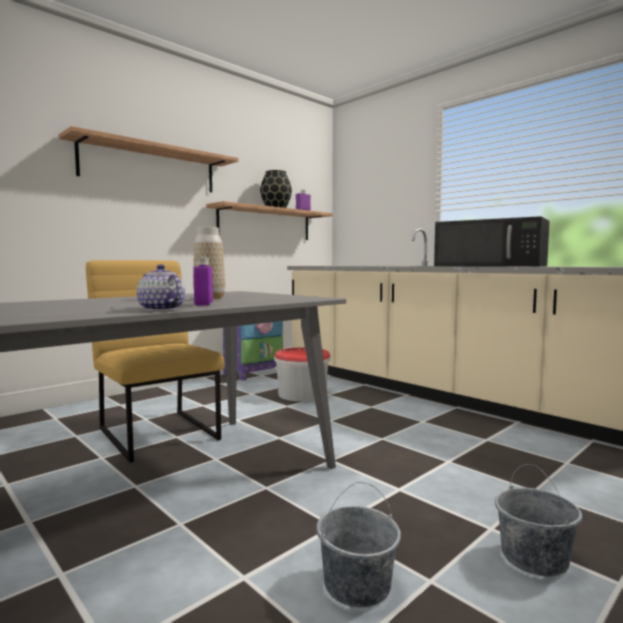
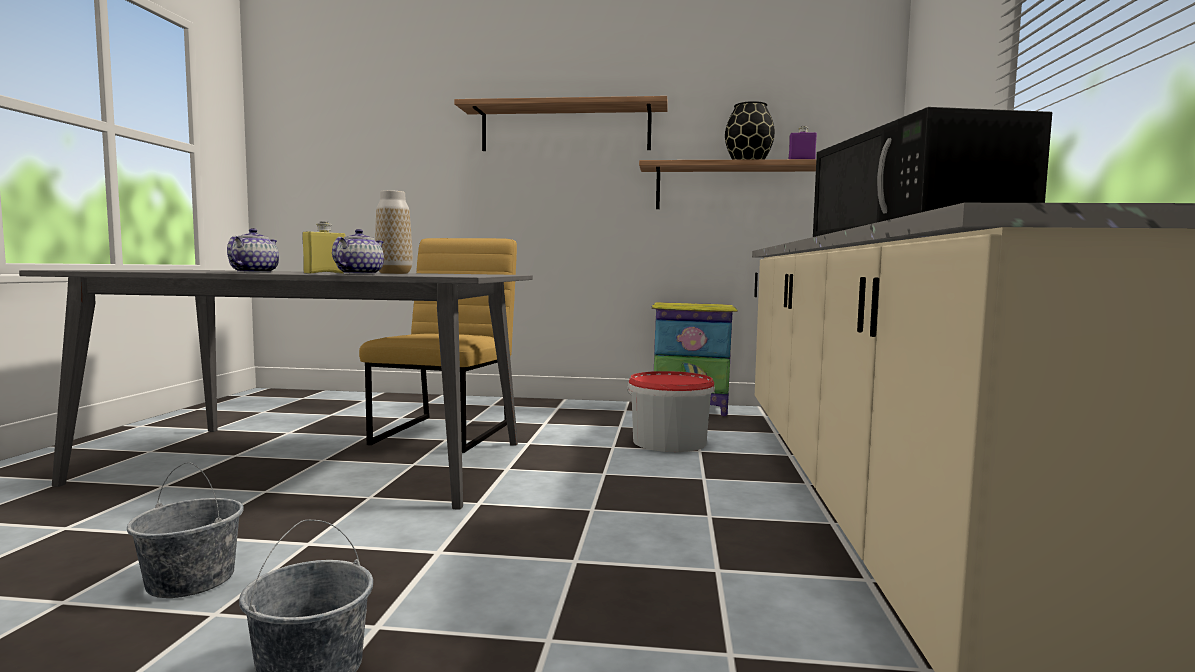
camera: 50 degrees right, 0 degrees up
purple bottle [193,256,213,306] -> yellow bottle [302,221,346,274]
none -> teapot [332,229,384,275]

